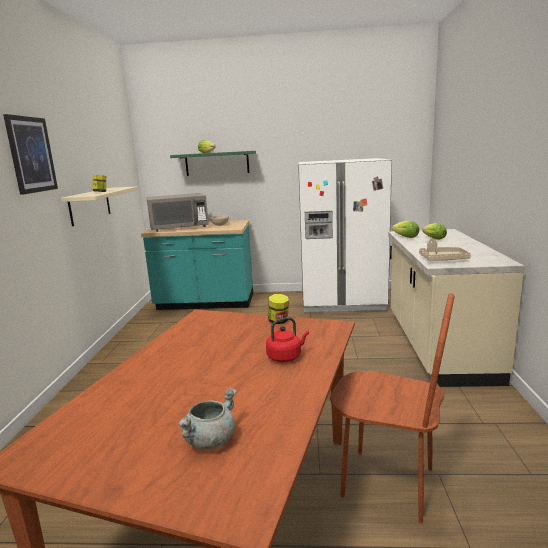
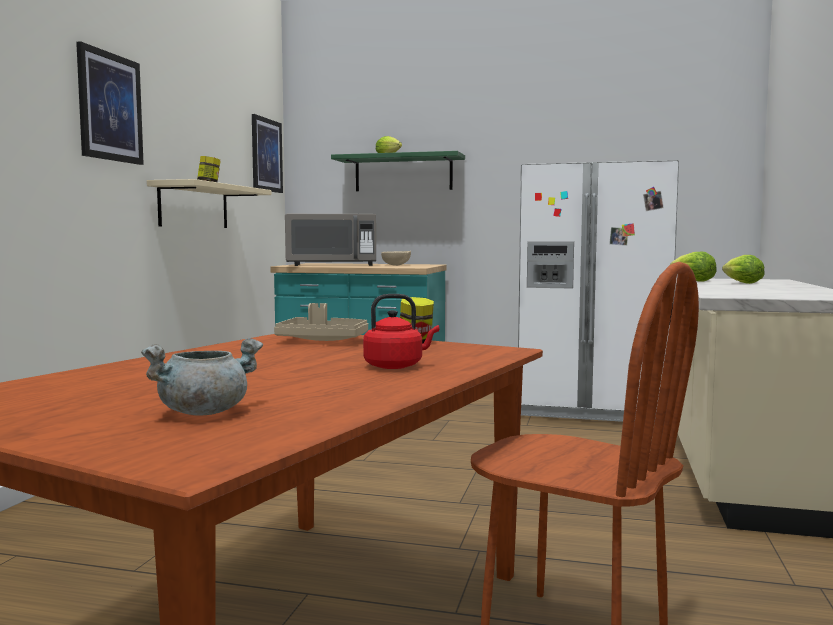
camera: 10 degrees right, 10 degrees down
beige tray [419,240,471,261] -> beige tray moved to [274,303,368,341]
none -> picture [252,114,283,193]

